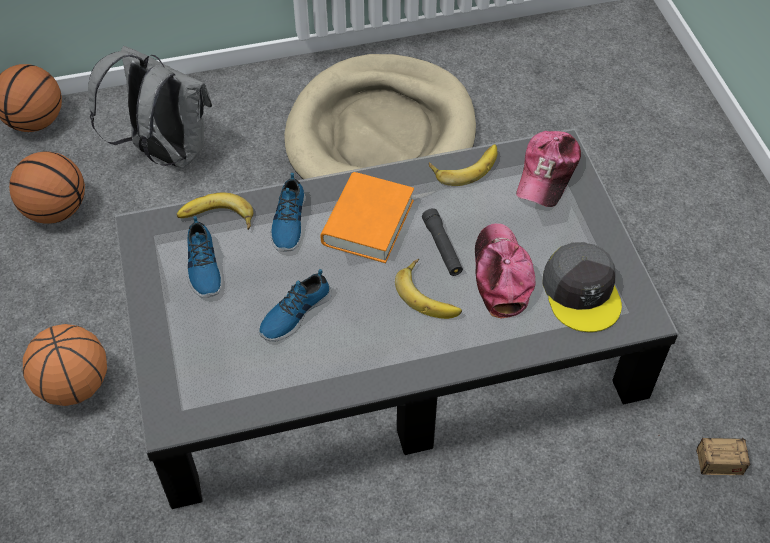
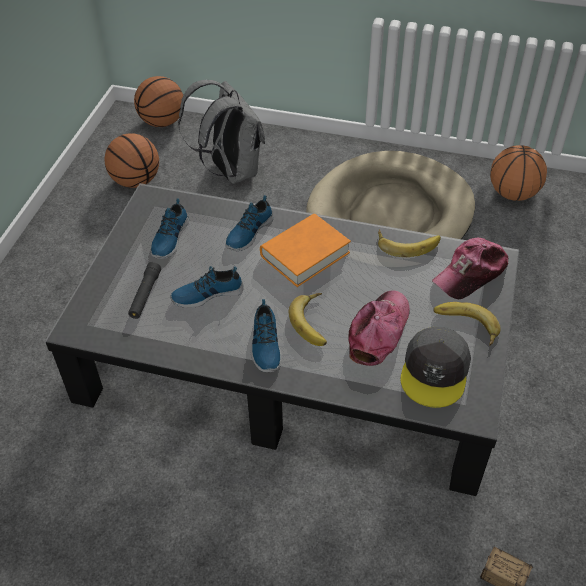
camera: 30 degrees right, 5 degrees down
basketball [23,324,107,406] -> basketball moved to [490,145,547,201]
banana [177,192,253,230] -> banana moved to [433,302,501,346]
black flashlight [422,208,463,276] -> black flashlight moved to [128,262,161,319]
none -> shoe [250,299,282,372]

